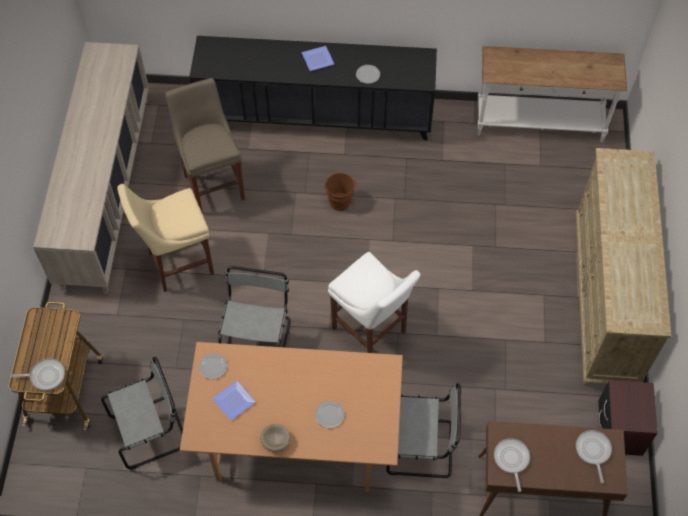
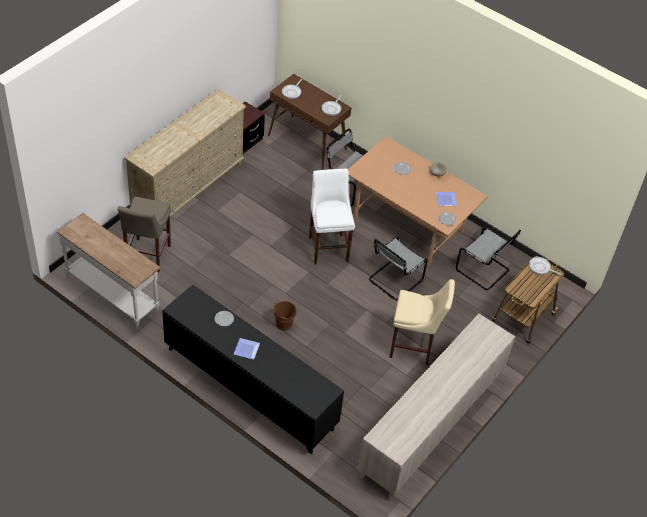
camera: 150 degrees left, 10 degrees down
grey chair [101,357,183,470] -> grey chair turned 150 degrees counterclockwise [456,228,521,290]
beige stool [166,78,245,214] -> beige stool moved to [118,197,171,272]

